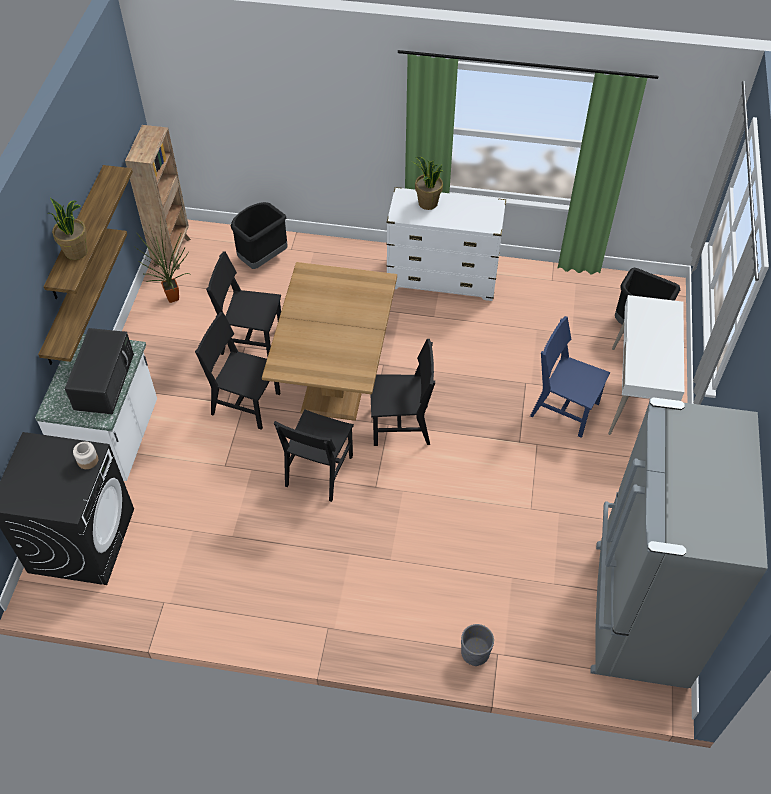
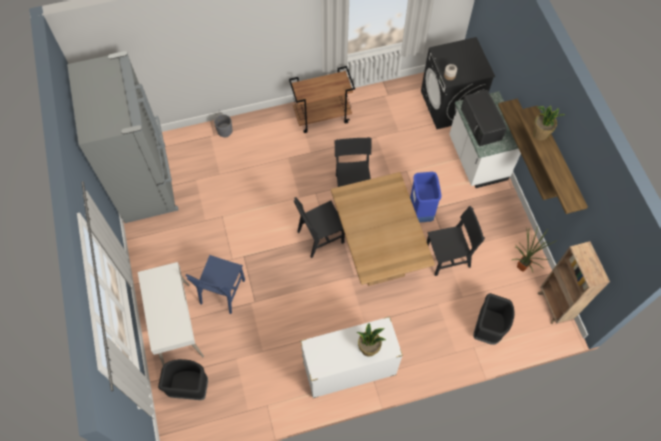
camera: 155 degrees right, 10 degrees up
black chair [195,312,281,430] -> blue trash can [410,172,441,223]
blue chair [530,316,610,438] -> blue chair turned 105 degrees clockwise [186,255,245,314]
none -> brown cart [289,66,355,133]

